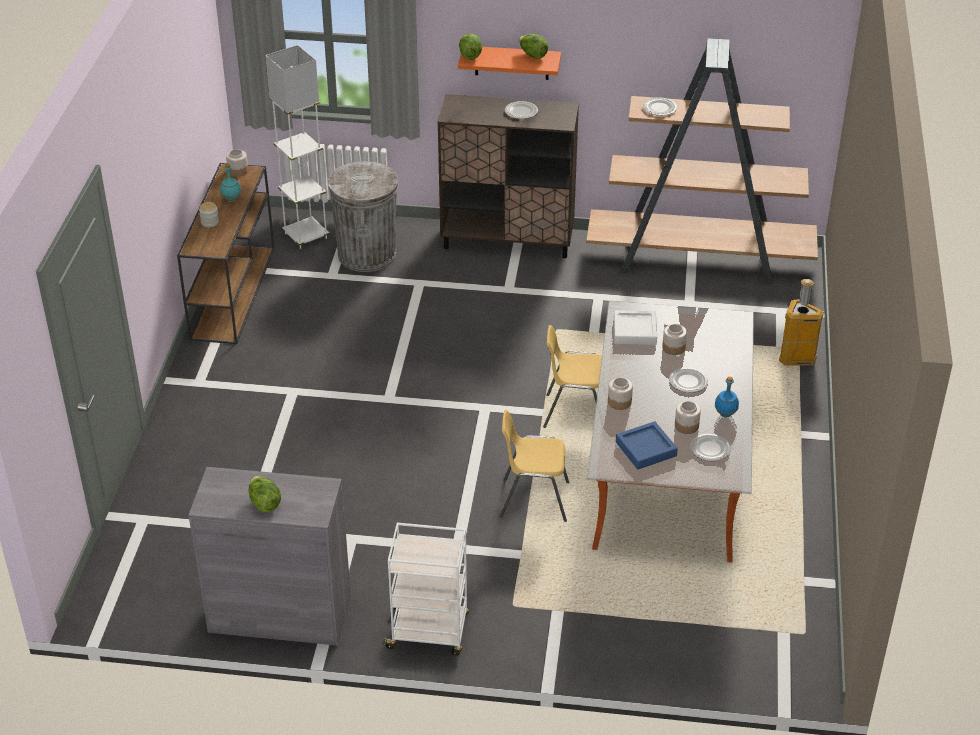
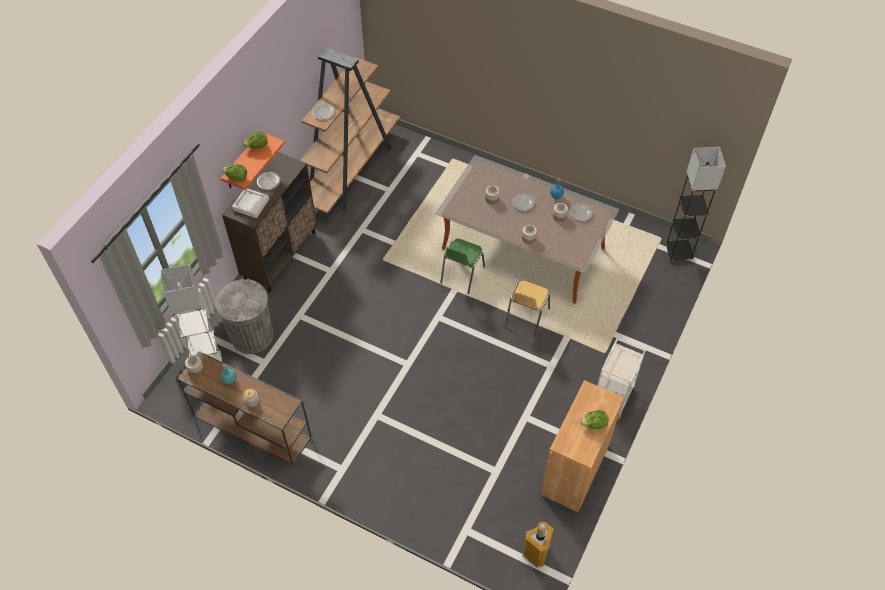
camera: 70 degrees left, 15 degrees up
grey cabinet [189,467,351,646] -> brown cabinet [540,380,624,512]
yellow chair [543,325,602,428] -> green chair [440,238,485,294]
white tray [614,310,657,345] -> white tray moved to [232,188,269,218]
blue tray [616,421,678,469] -> none
trash can [779,279,824,366] -> trash can moved to [523,521,554,567]
none -> grey floor lamp [665,147,726,262]

